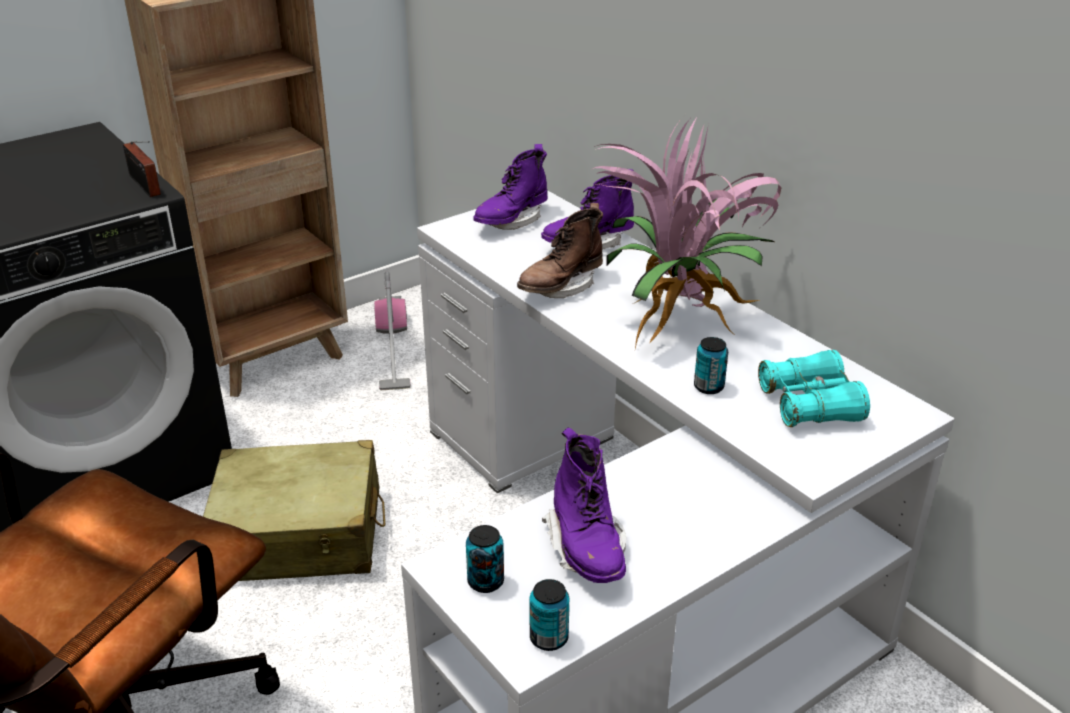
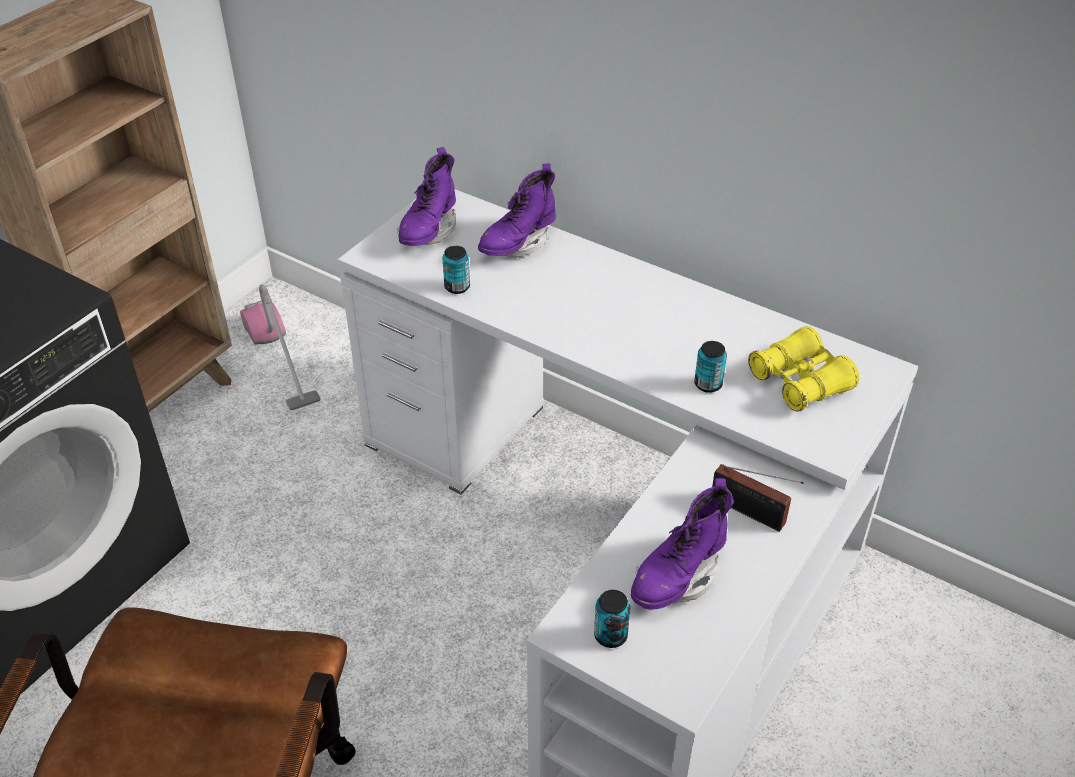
camera: 20 degrees left, 10 degrees up
radio [123,141,161,197] -> radio moved to [712,464,804,532]
beige suitcase [203,440,385,581] -> none
brown boot [517,203,603,298] -> none
can [530,579,569,651] -> can moved to [442,246,470,294]
purple boot [542,428,626,583] -> purple boot turned 75 degrees clockwise [631,478,734,610]
potted plant [592,116,781,348] -> none
turquoise binoculars [758,350,870,427] -> yellow binoculars [748,326,859,411]

